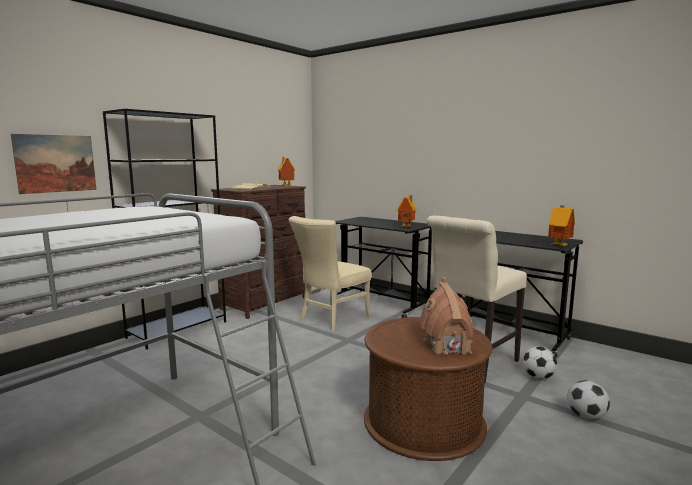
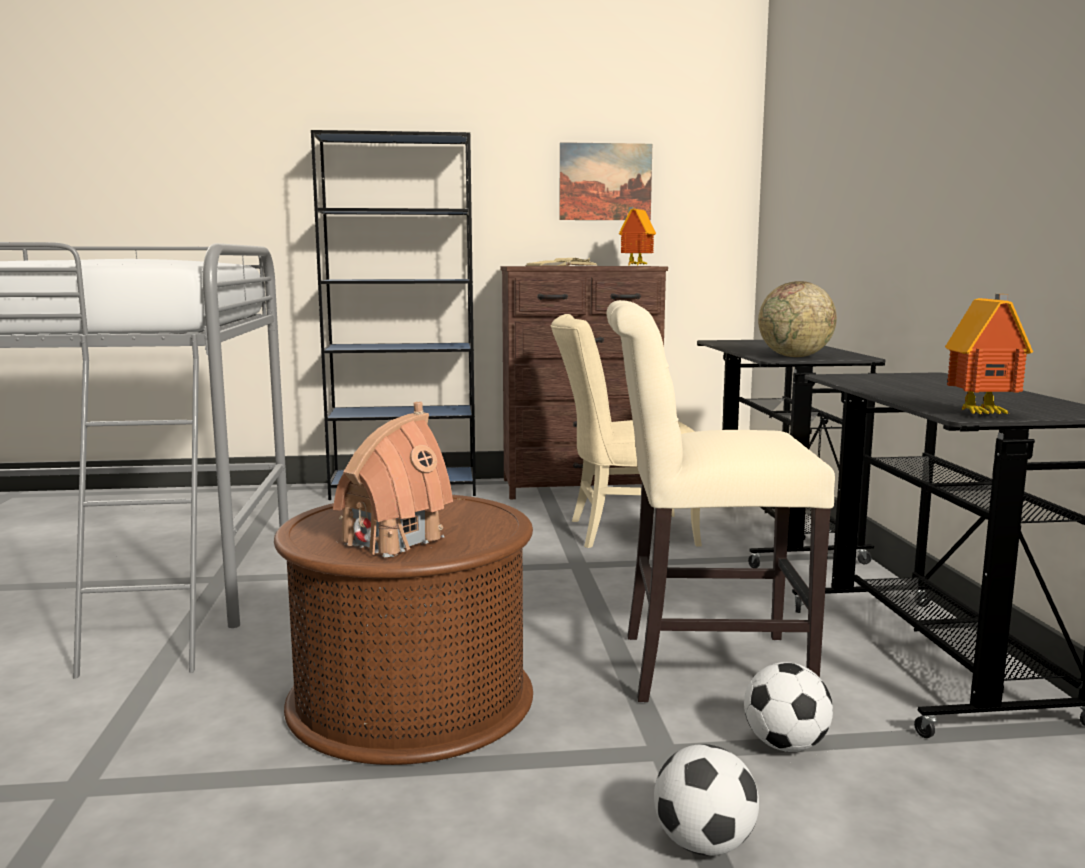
camera: 45 degrees right, 0 degrees up
picture [11,134,96,194] -> picture moved to [559,142,652,220]
toy house [397,195,416,227] -> globe [758,281,837,357]

